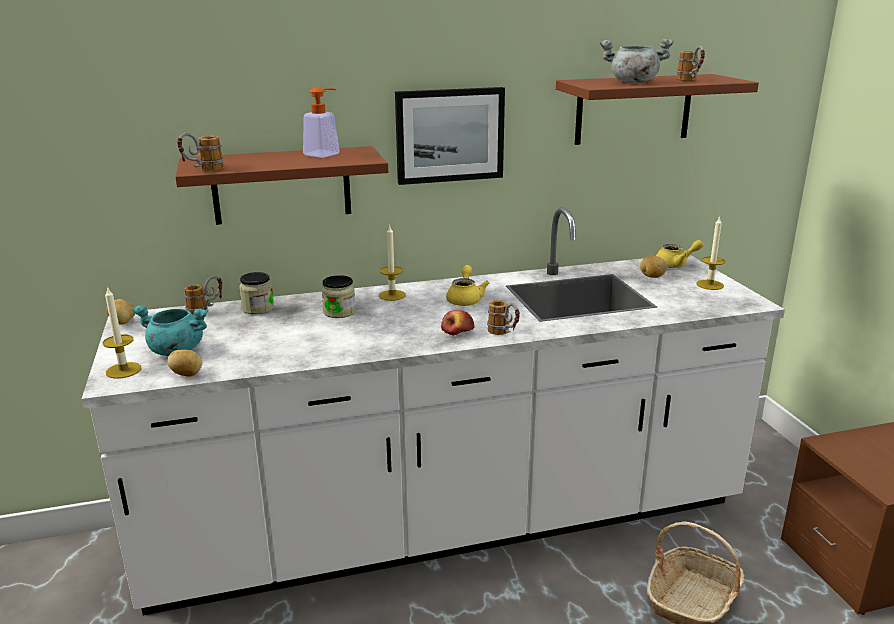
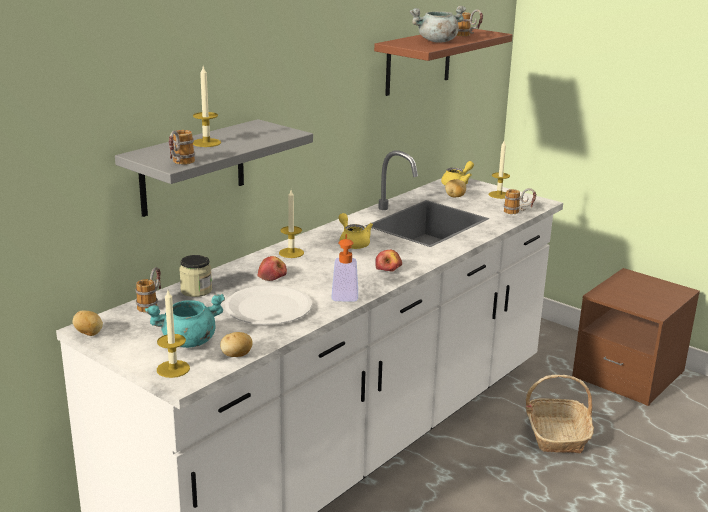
camera: 35 degrees left, 0 degrees up
brown shelf [175,146,388,225] -> grey shelf [115,119,313,217]
soap dispenser [303,87,340,158] -> soap dispenser moved to [331,234,358,302]
jar [322,275,356,318] -> apple [257,256,287,281]
picture [395,87,505,185] -> none
mug [487,300,520,335] -> mug moved to [504,188,536,214]
none -> candle [193,66,221,147]
none -> white plate [225,285,312,325]

